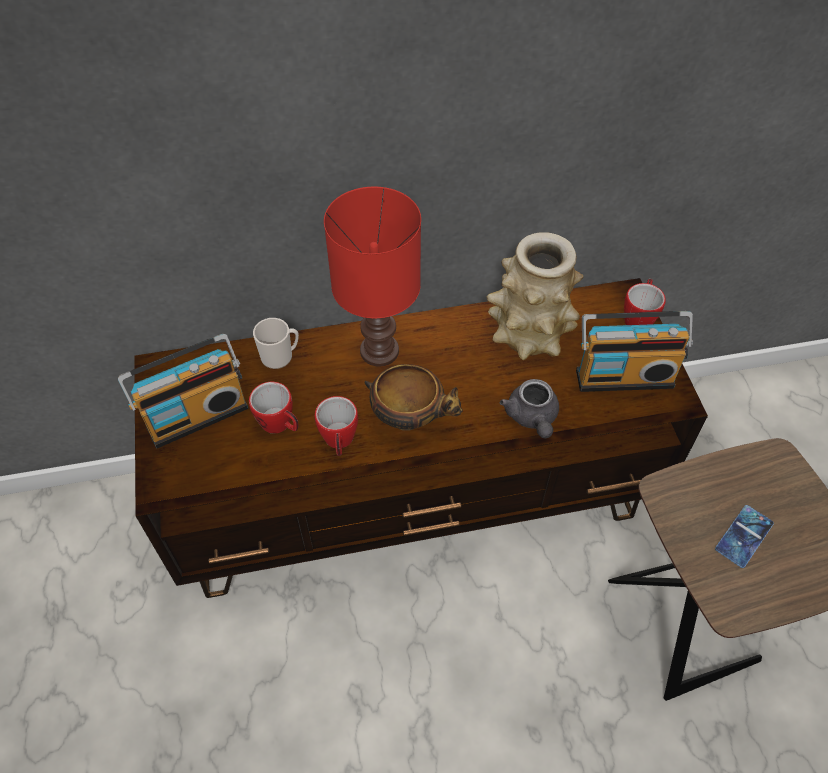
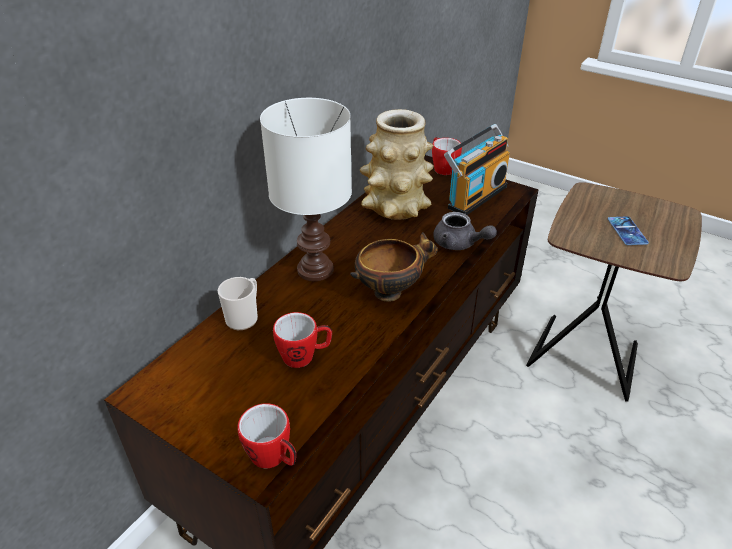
camera: 45 degrees left, 15 degrees down
radio [118,334,248,449] -> none
mug [315,396,358,456] -> mug moved to [237,403,296,468]
red table lamp [324,187,421,367] -> white table lamp [260,98,352,281]

